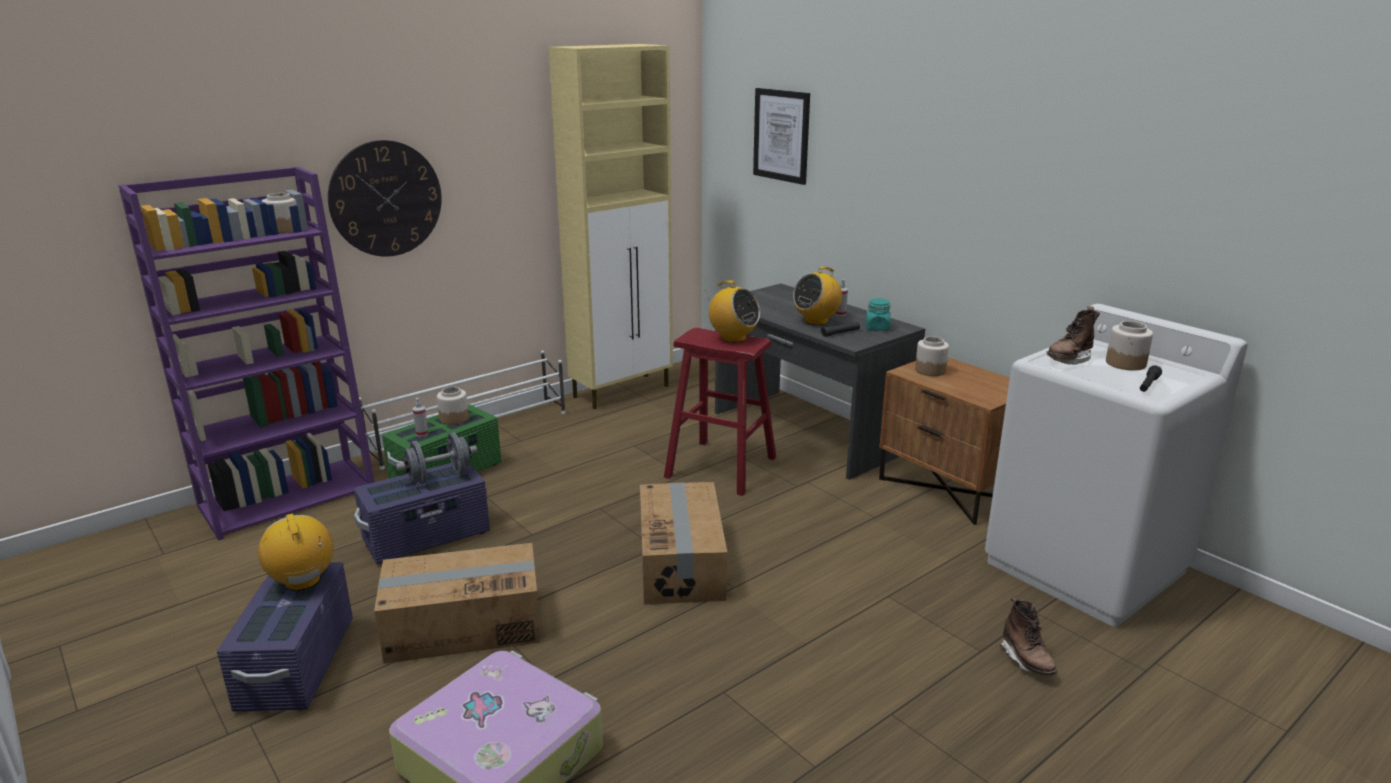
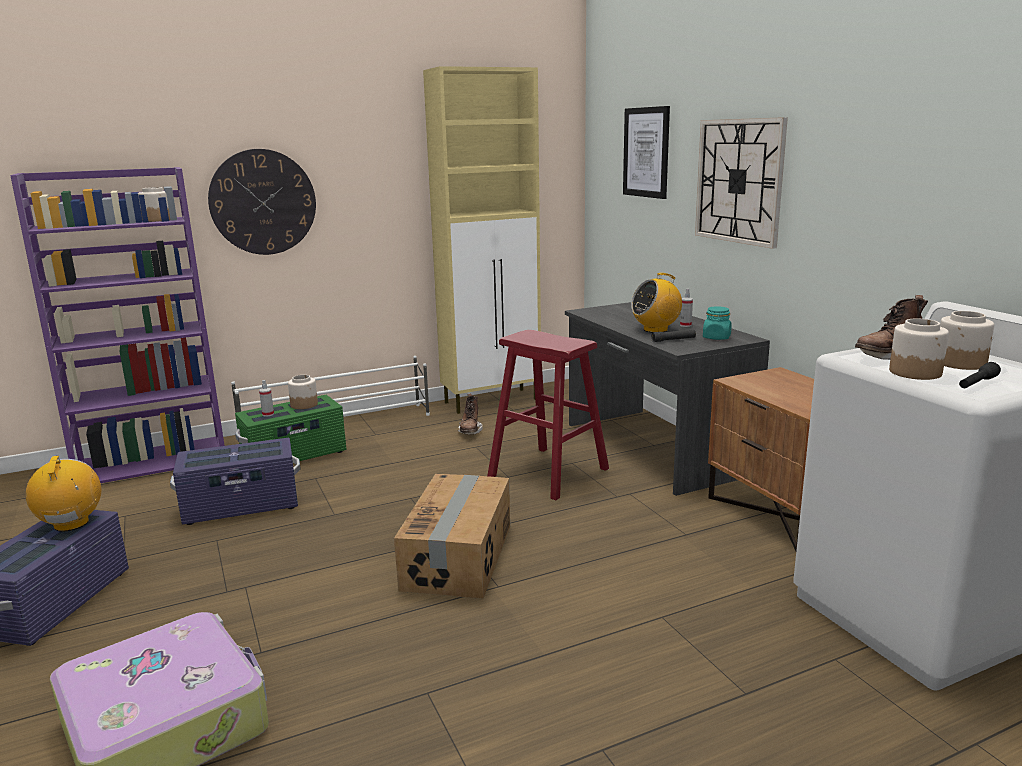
camera: 15 degrees right, 5 degrees down
cardboard box [374,543,540,664] -> none
grey dumbbell [396,432,477,484] -> none
radio [705,281,760,343] -> none
jar [915,336,949,376] -> jar moved to [889,319,949,380]
brown boot [1000,597,1058,676] -> brown boot moved to [458,394,483,435]
none -> wall clock [695,117,788,249]

